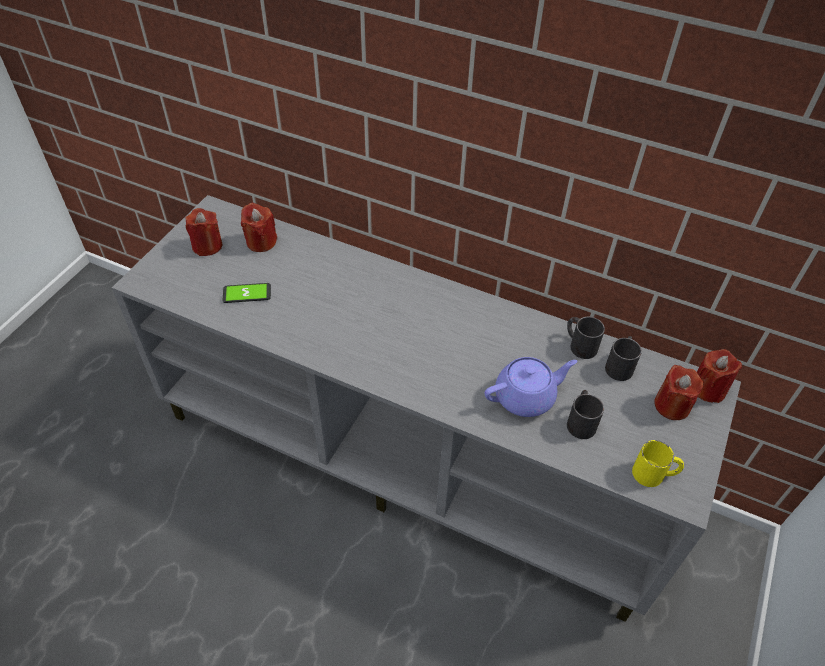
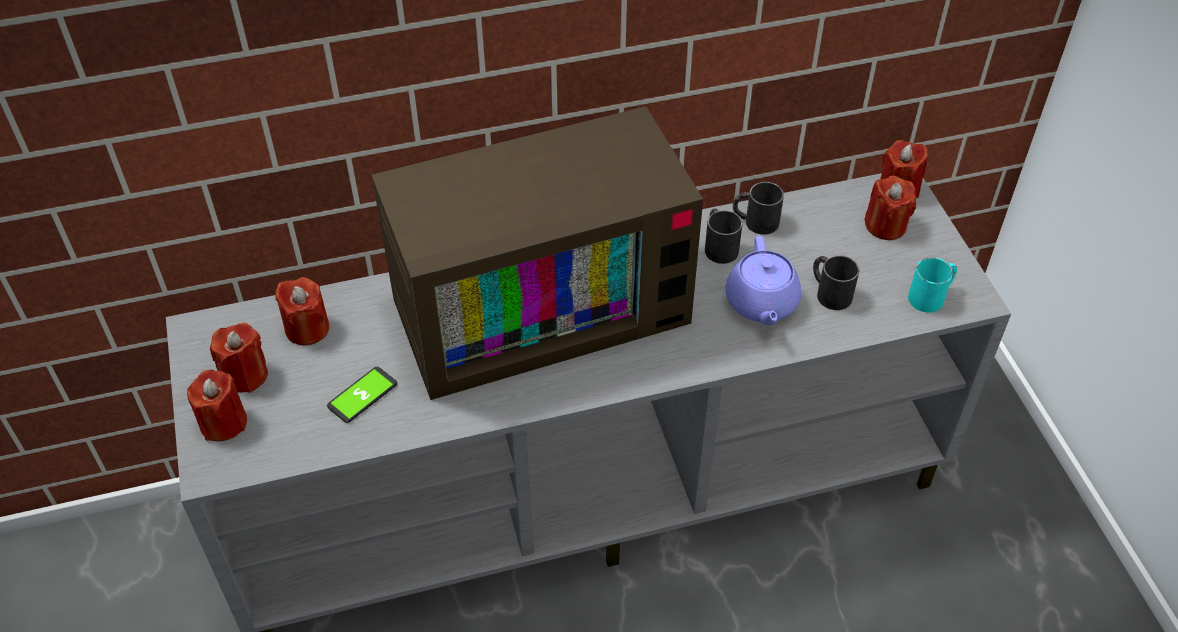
camera: 40 degrees left, 0 degrees up
purple teapot [485,357,578,417] -> purple teapot turned 150 degrees clockwise [726,236,801,325]
black mug [605,336,642,381] -> black mug moved to [705,209,743,264]
yellow mug [632,440,684,487] -> turquoise mug [908,257,957,313]
none -> red candle [187,370,247,441]
none -> television [372,106,703,400]

